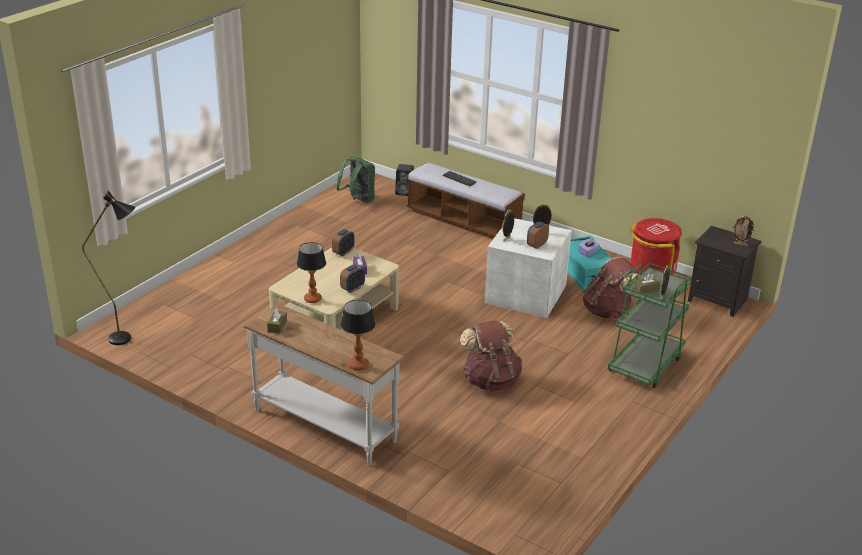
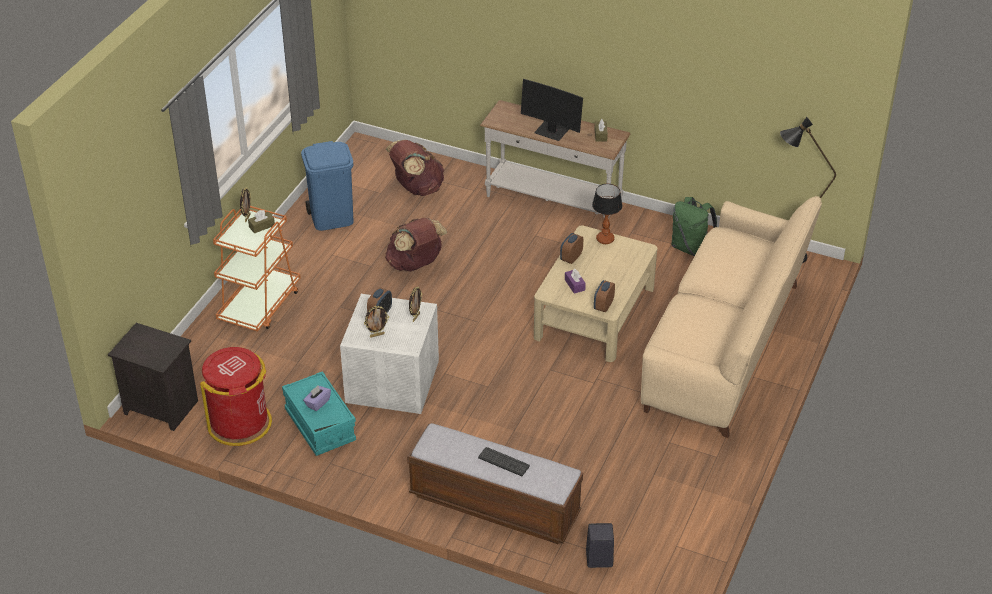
camera: 170 degrees right, 10 degrees up
green backpack [336,156,375,203] -> green backpack moved to [671,197,717,256]
table lamp [341,300,375,370] -> none
brown backpack [583,257,640,318] -> brown backpack moved to [386,140,445,196]
green cart [608,263,692,388] -> orange cart [213,206,301,332]
picture frame [732,215,755,246] -> none
none -> blue trash can [301,141,354,231]
none -> monitor [521,79,583,141]
none -> beige sofa [641,196,822,438]

